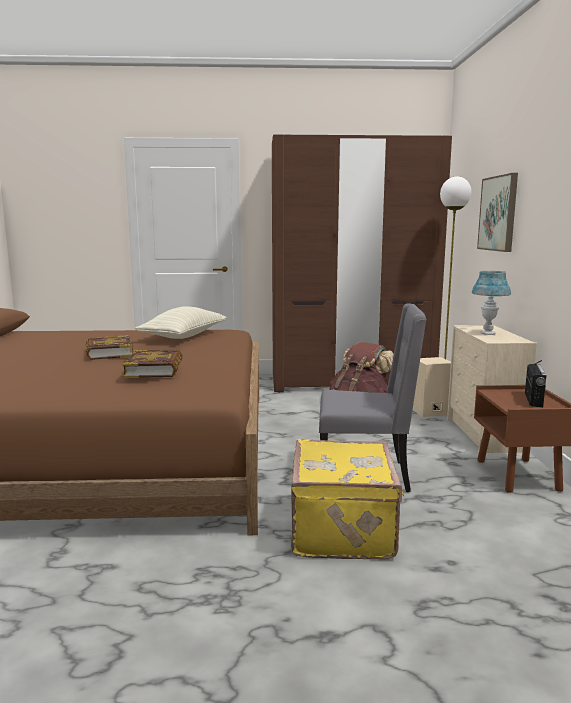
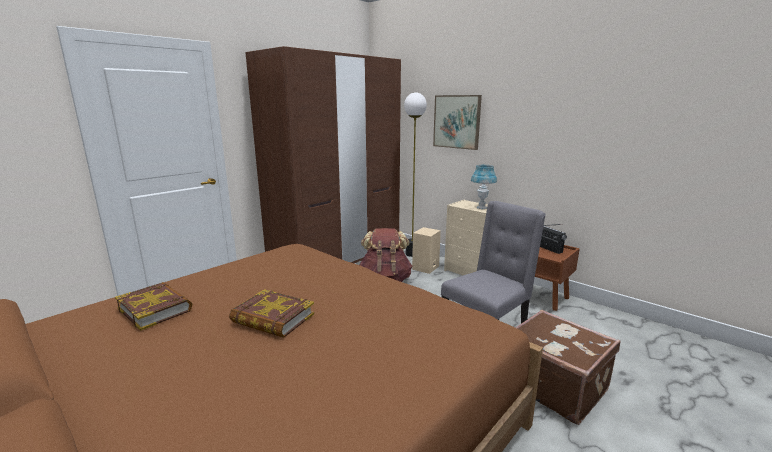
camera: 45 degrees left, 5 degrees up
book [123,350,182,378] -> book moved to [115,282,192,331]
beige pillow [135,306,227,339] -> none
yellow suitcase [291,439,404,560] -> brown suitcase [516,310,621,425]

